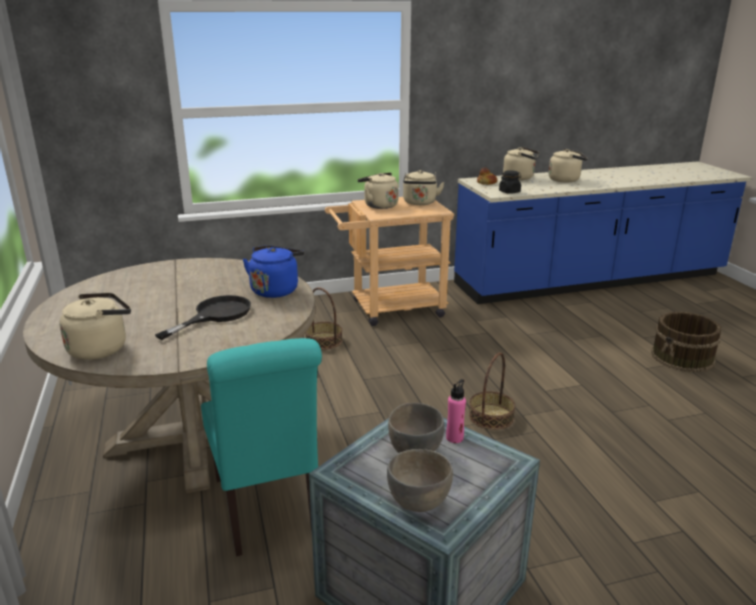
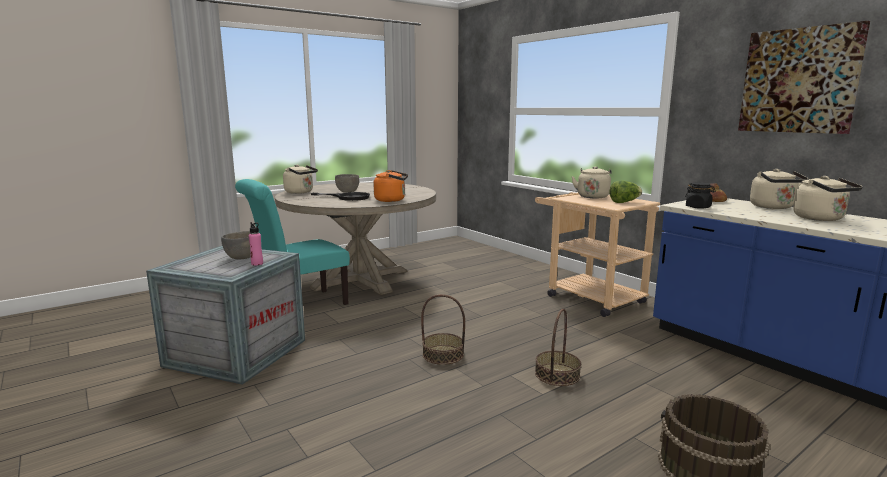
camera: 70 degrees right, 10 degrees down
blue kettle [242,245,304,298] -> orange kettle [373,170,408,202]
basket [306,287,343,350] -> basket moved to [535,308,581,386]
grey bowl [387,449,453,512] -> grey bowl moved to [335,174,359,192]
beige kettle [403,170,445,205] -> lettuce [609,181,642,203]
none -> picture [738,21,870,134]

